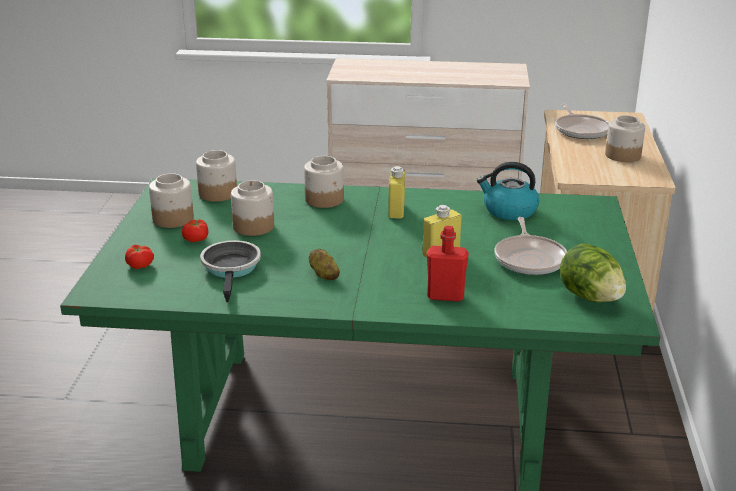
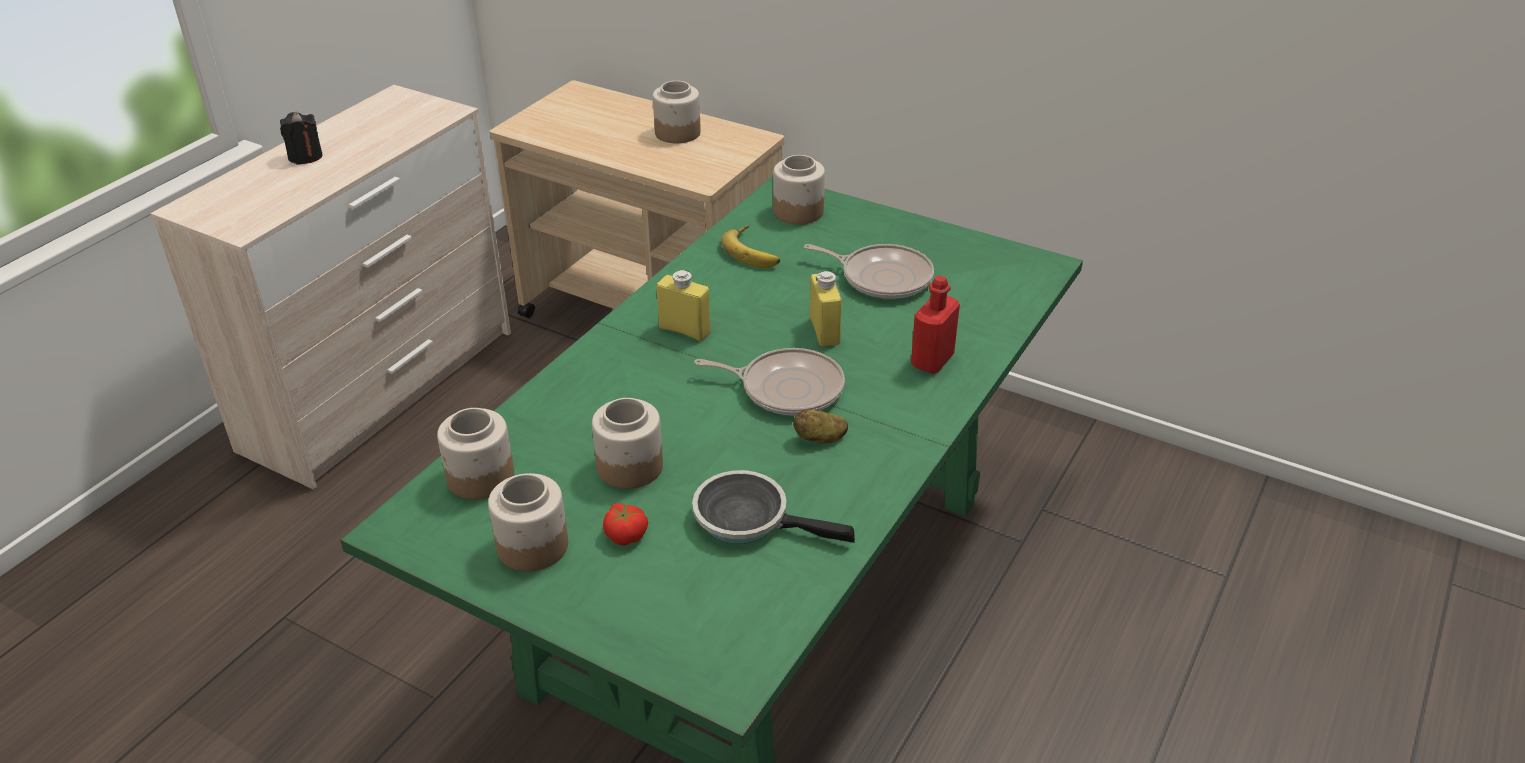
camera: 65 degrees left, 10 degrees up
tomato [125,244,154,269] -> none
jar [304,156,344,208] -> jar moved to [773,155,825,224]
kettle [477,162,539,220] -> banana [721,225,780,268]
frying pan [555,104,609,139] -> frying pan moved to [694,348,845,416]
lettuce [560,243,626,302] -> none
none -> black candle [280,112,323,165]

